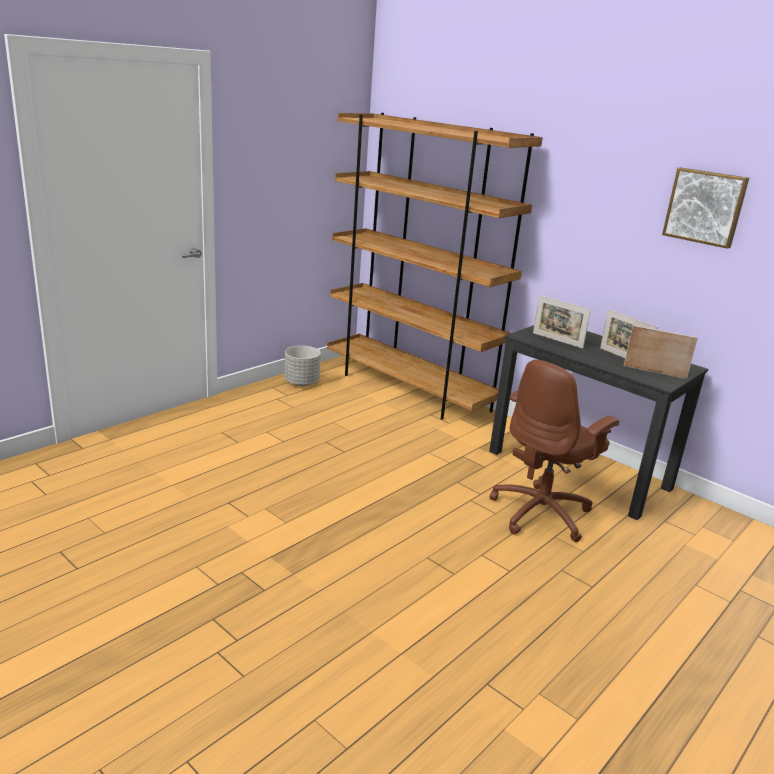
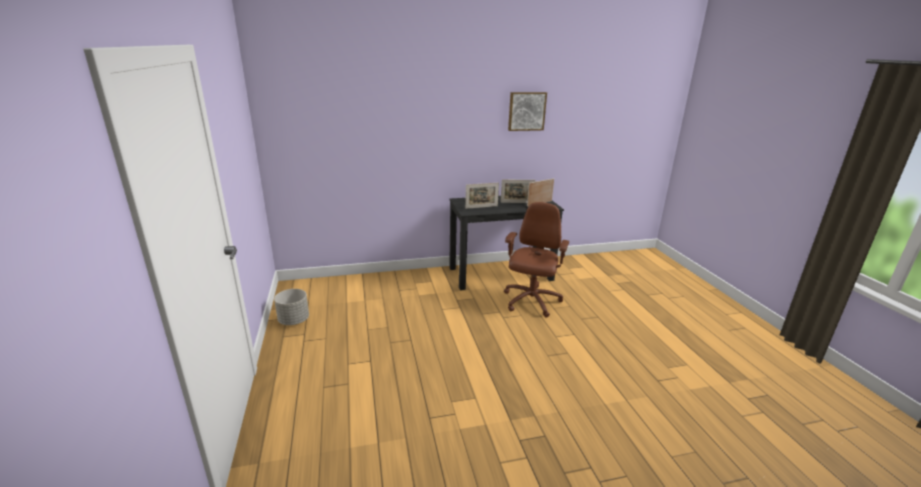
camera: 55 degrees left, 0 degrees up
brown bookcase [327,113,543,420] -> none
brown office chair [489,360,620,542] -> brown office chair turned 150 degrees counterclockwise [504,202,569,318]

